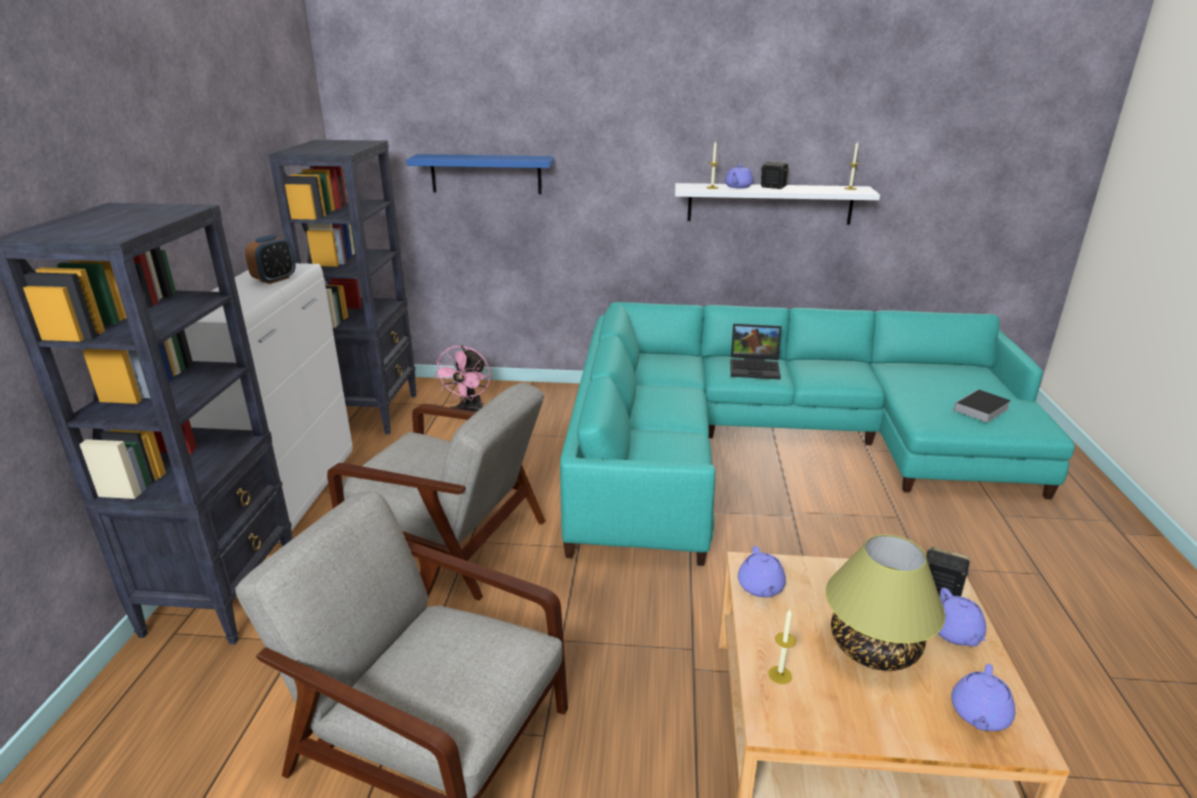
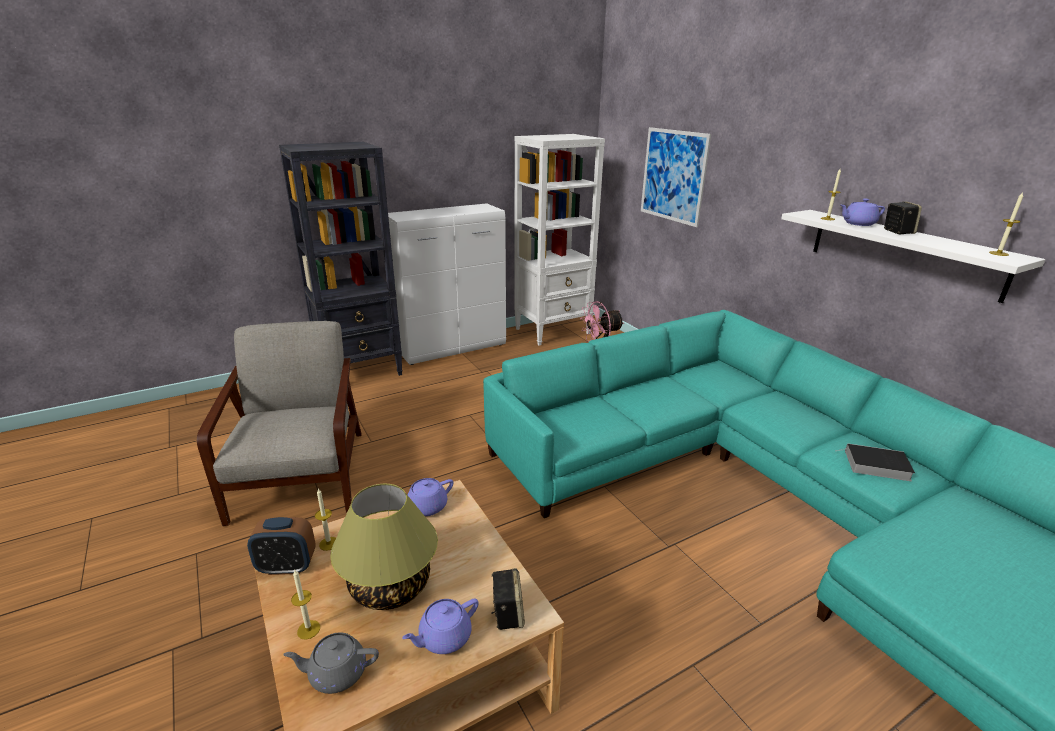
camera: 55 degrees right, 0 degrees up
alarm clock [245,235,296,284] -> alarm clock moved to [247,517,316,575]
black bookcase [268,140,417,435] -> white bookcase [514,134,605,346]
grey armchair [327,383,545,601] -> none
blue shelf [406,154,554,194] -> picture [641,127,711,227]
laptop [730,324,782,379] -> none
book [951,389,1011,422] -> book moved to [835,443,915,481]
purple teapot [951,664,1015,731] -> grey teapot [283,632,379,694]
none -> candle [291,570,320,639]

